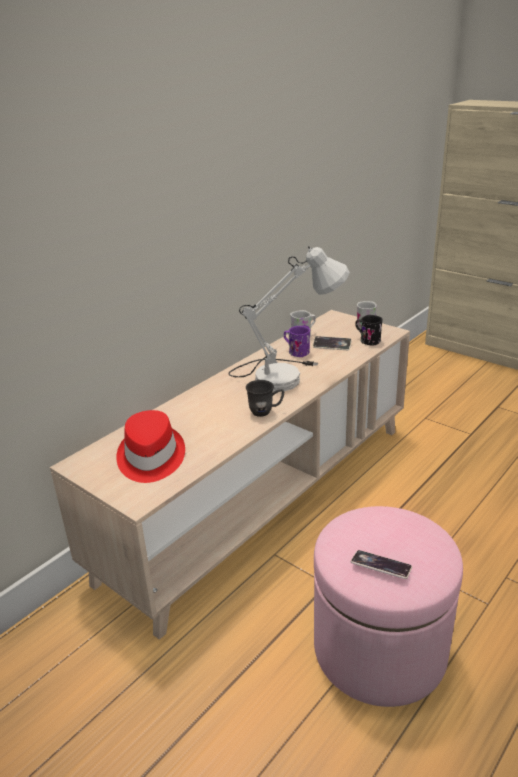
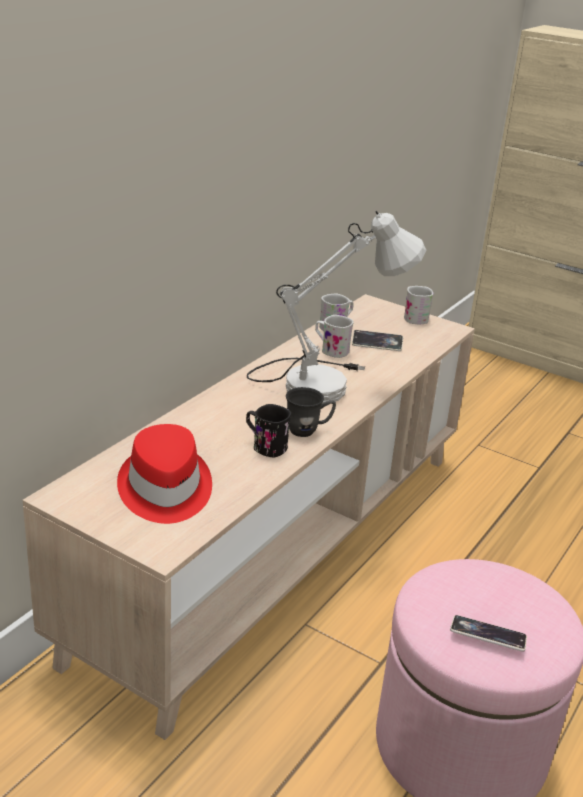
camera: 10 degrees left, 0 degrees up
purple mug [284,326,310,357] -> white mug [315,315,354,358]
black mug [355,315,383,346] -> black mug moved to [246,404,291,457]

